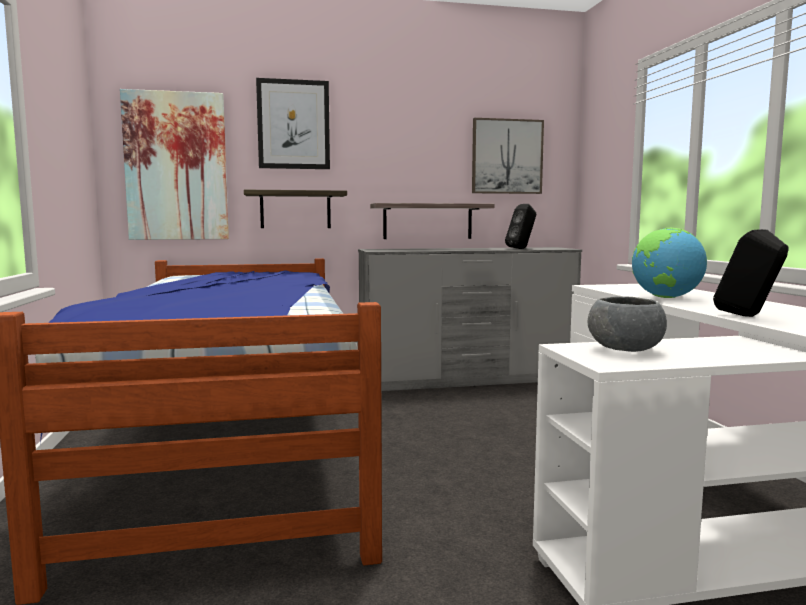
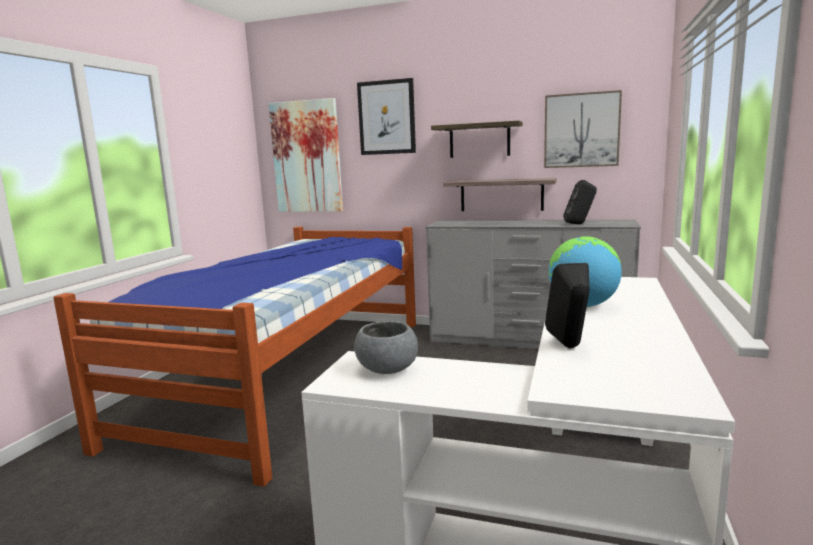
camera: 30 degrees right, 5 degrees up
shelf [244,190,347,228] -> shelf moved to [431,121,522,158]

